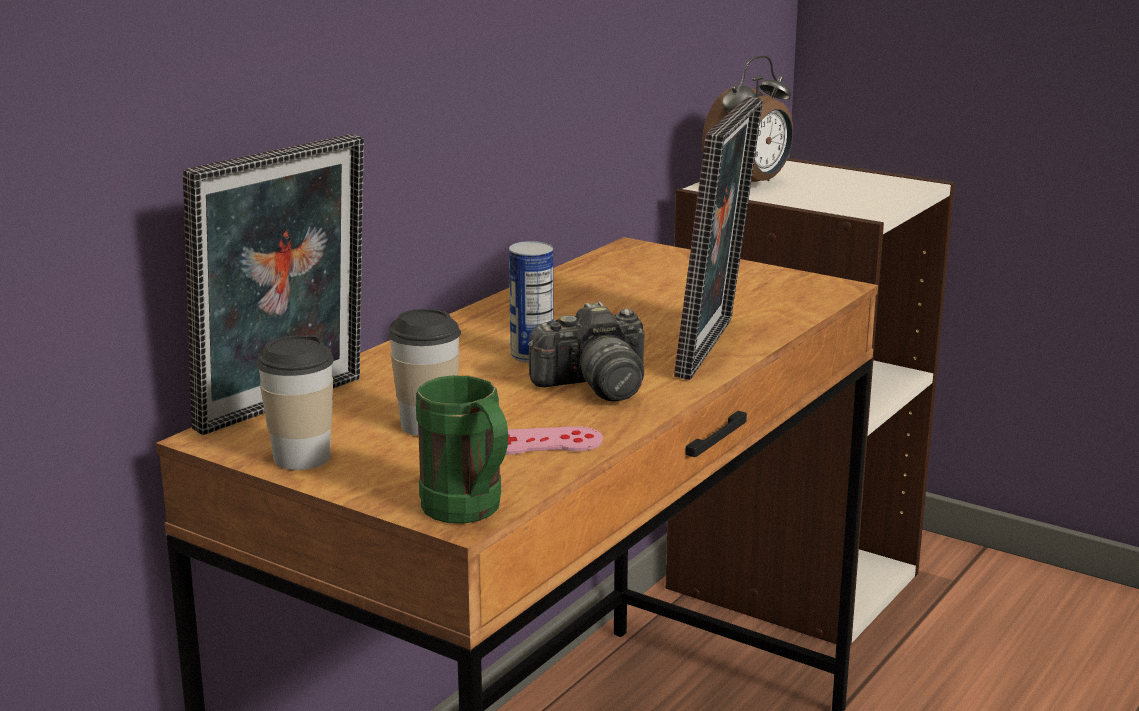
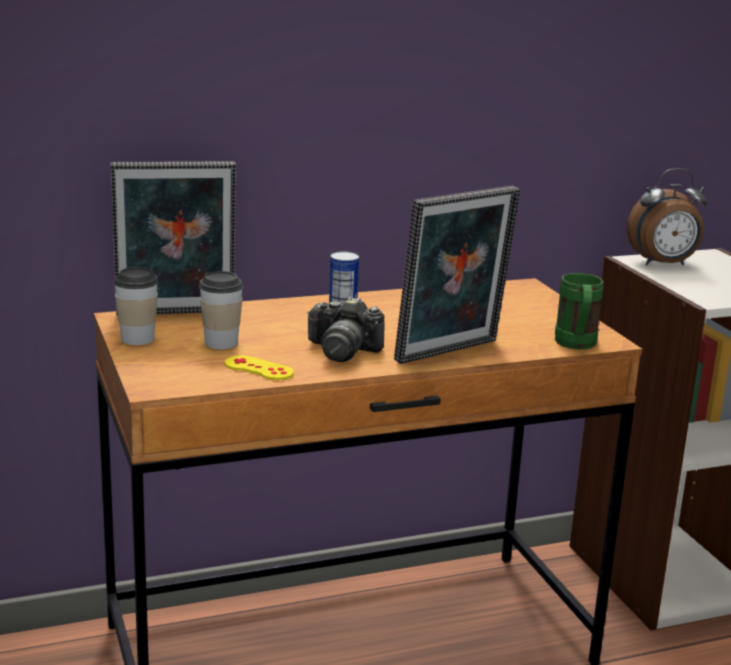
camera: 35 degrees right, 0 degrees up
green mug [416,375,508,524] -> green mug moved to [555,273,603,349]
pink game controller [506,426,603,455] -> yellow game controller [225,355,294,380]

